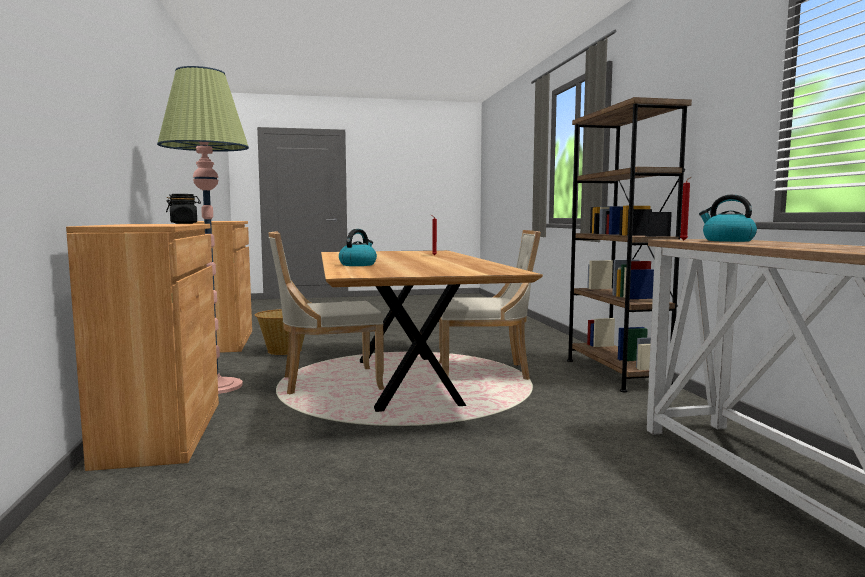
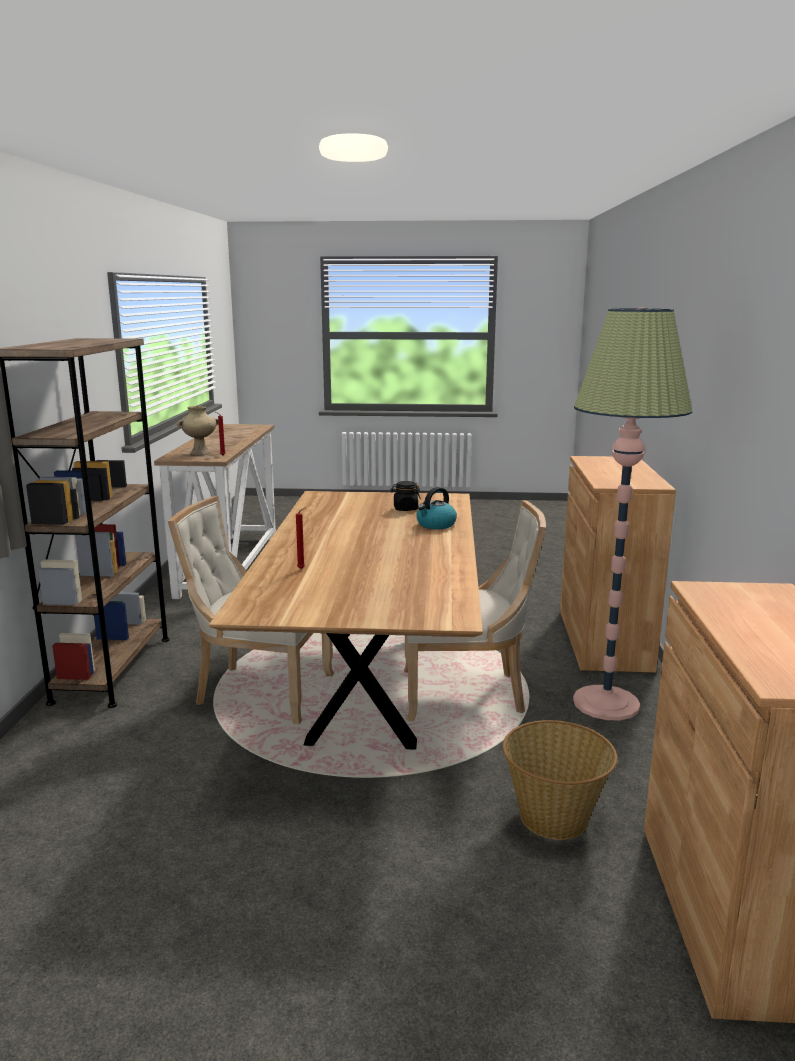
camera: 165 degrees left, 10 degrees up
black jar [166,194,201,224] -> black jar moved to [391,481,421,511]
kettle [699,195,757,242] -> beige vase [177,406,219,455]

